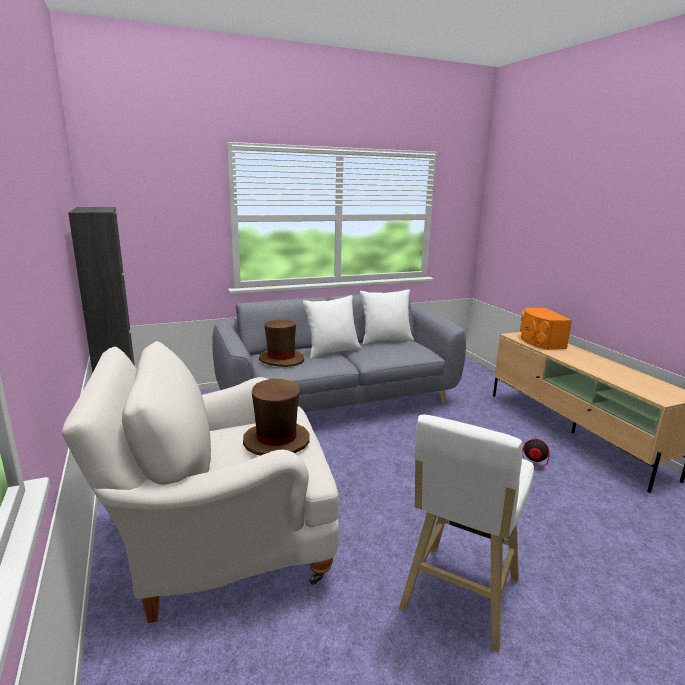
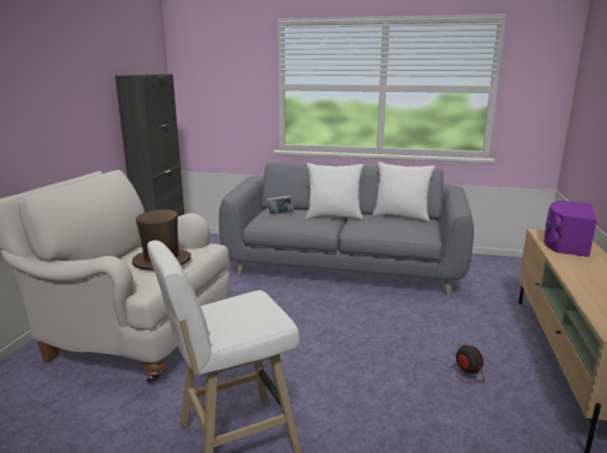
camera: 35 degrees right, 0 degrees up
brown hat [259,320,304,367] -> book [267,195,294,214]
orange speaker [520,308,572,350] -> purple speaker [544,200,597,257]

